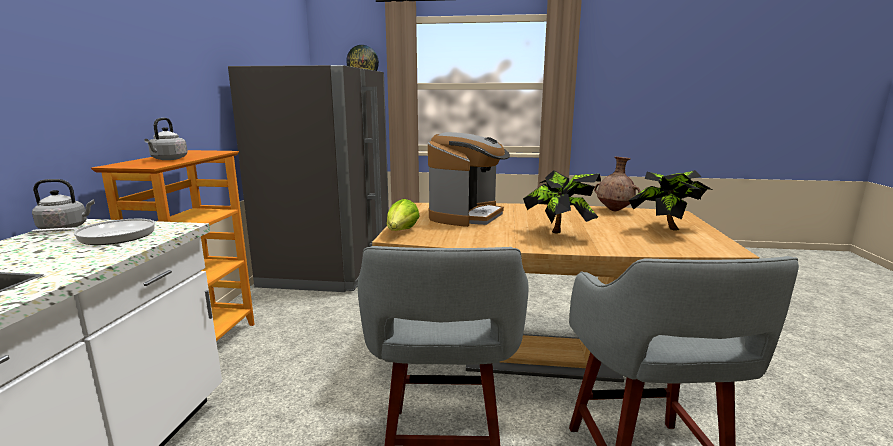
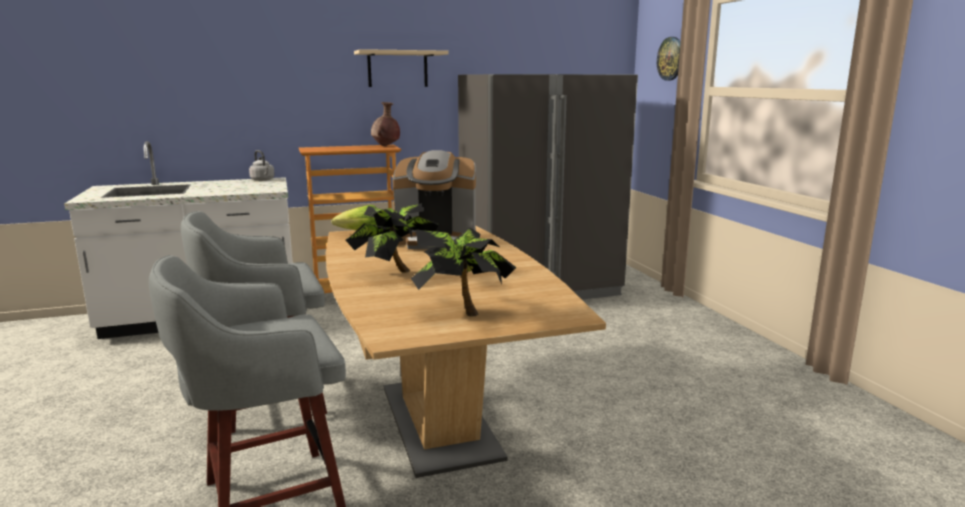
camera: 65 degrees right, 0 degrees up
frying pan [32,219,155,245] -> none
grey kettle [145,118,188,160] -> none
brown vase [594,157,640,211] -> brown vase moved to [371,102,400,146]
none -> beige shelf [354,49,448,87]

